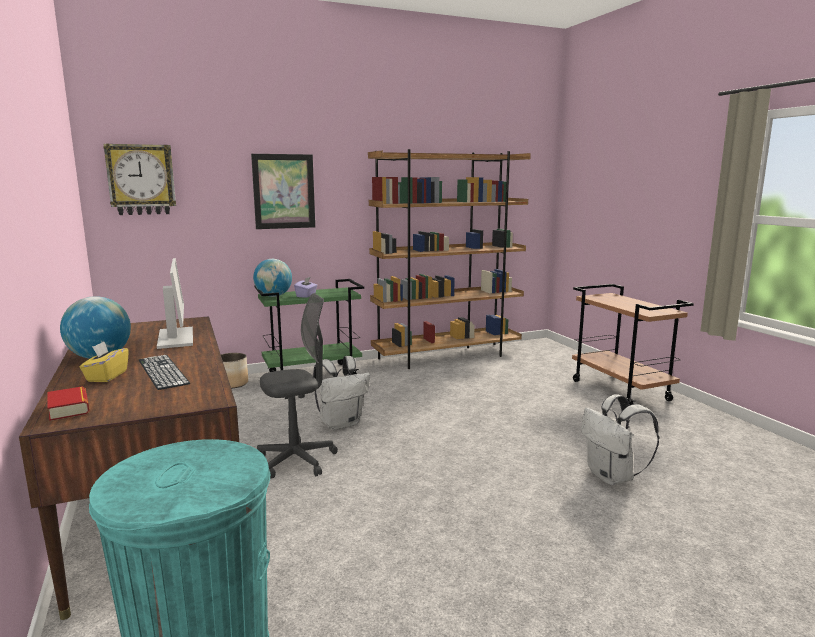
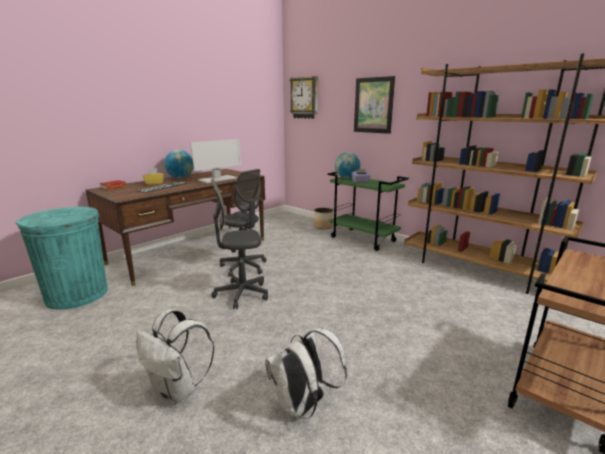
camera: 65 degrees right, 5 degrees up
white backpack [313,356,370,430] -> white backpack moved to [136,309,214,405]
none -> grey office chair [211,179,268,309]

